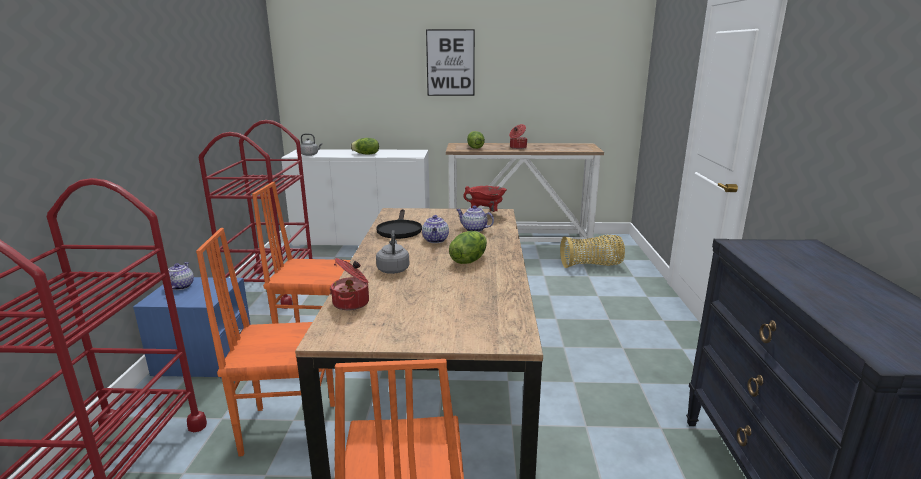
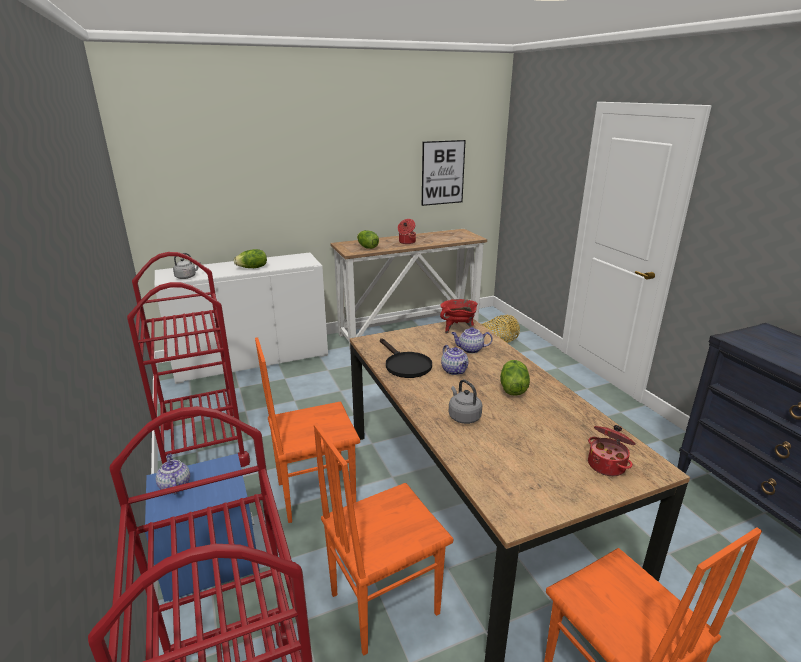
camera: 25 degrees left, 5 degrees up
cooking pot [330,258,369,310] -> cooking pot moved to [588,425,636,476]
picture [426,29,475,96] -> picture moved to [422,140,466,206]

